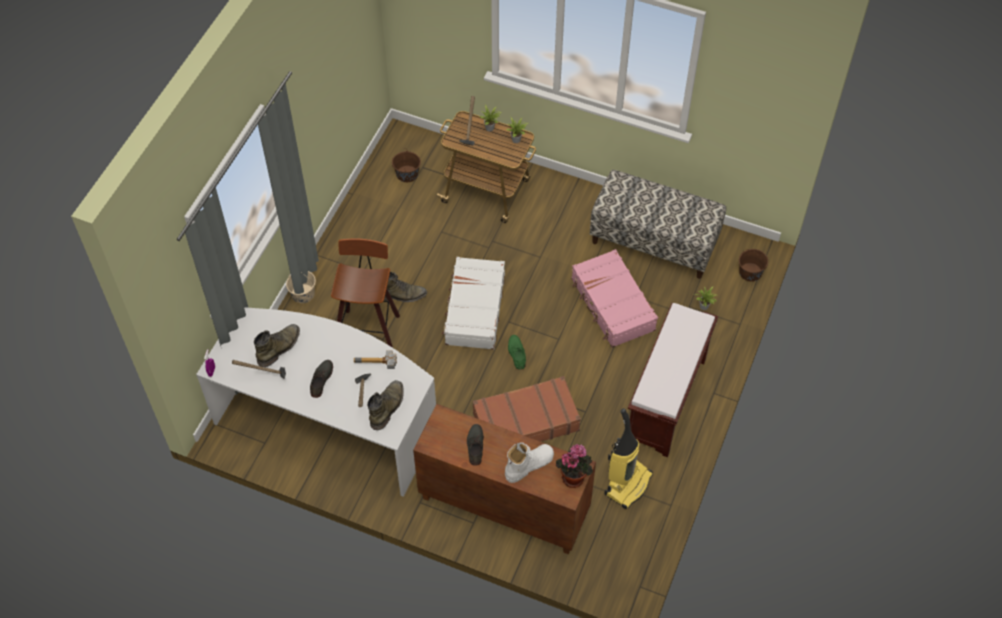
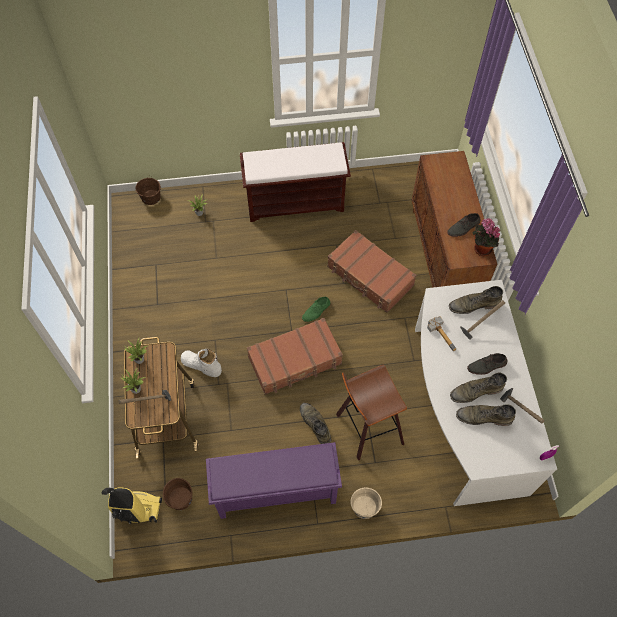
camera: 120 degrees left, 5 degrees up
white suitcase [442,257,505,350] -> brown suitcase [247,318,343,395]
white boot [505,442,554,483] -> white boot moved to [181,349,222,377]
potted plant [556,444,593,488] -> potted plant moved to [473,218,500,256]
pink suitcase [571,249,658,348] -> none
bench [590,170,726,279] -> none
vacuum cleaner [604,408,653,509] -> vacuum cleaner moved to [102,487,162,524]
none -> purple shoe rack [206,442,342,519]
none -> green boot [450,373,507,403]

